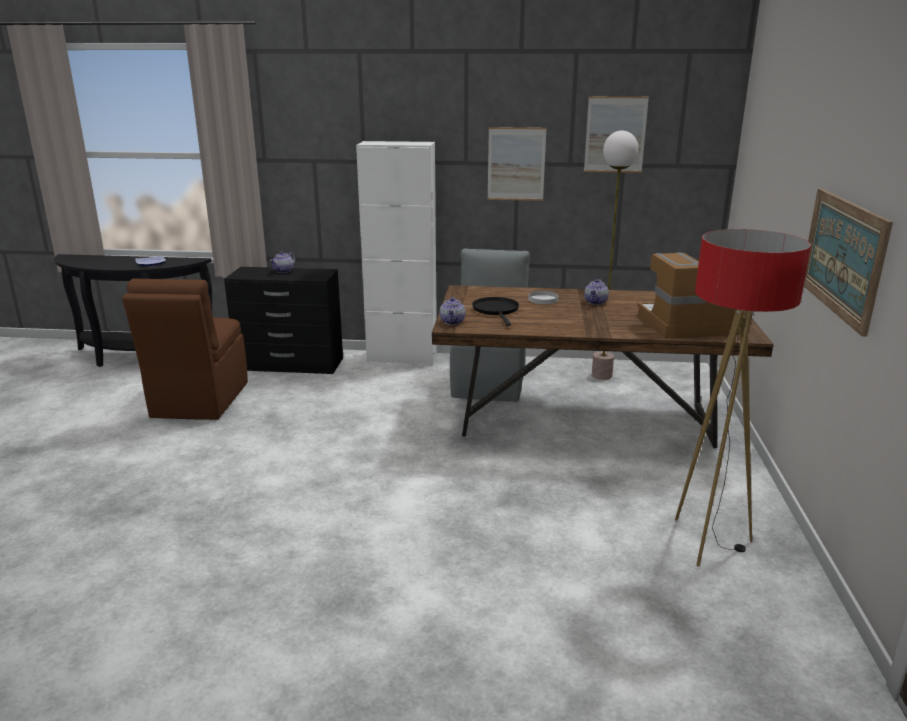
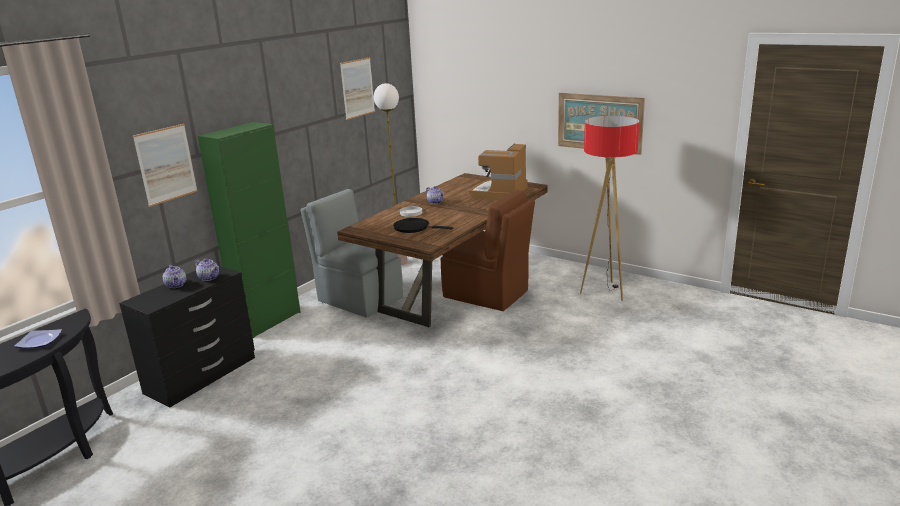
camera: 60 degrees left, 0 degrees up
brown chair [122,278,248,420] -> brown chair moved to [441,190,535,311]
white cabinet [356,141,437,365] -> green cabinet [198,122,300,338]
teapot [439,297,466,325] -> teapot moved to [195,259,219,281]
picture [488,127,546,201] -> picture moved to [133,124,198,207]

